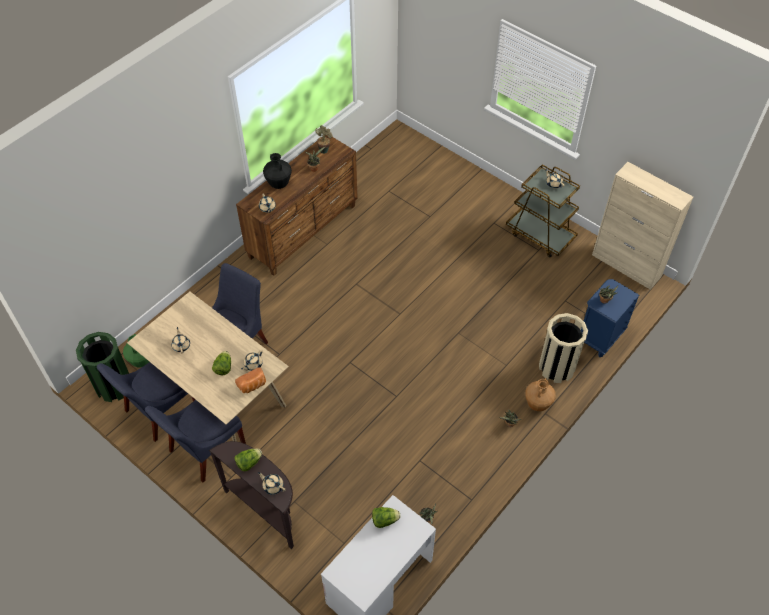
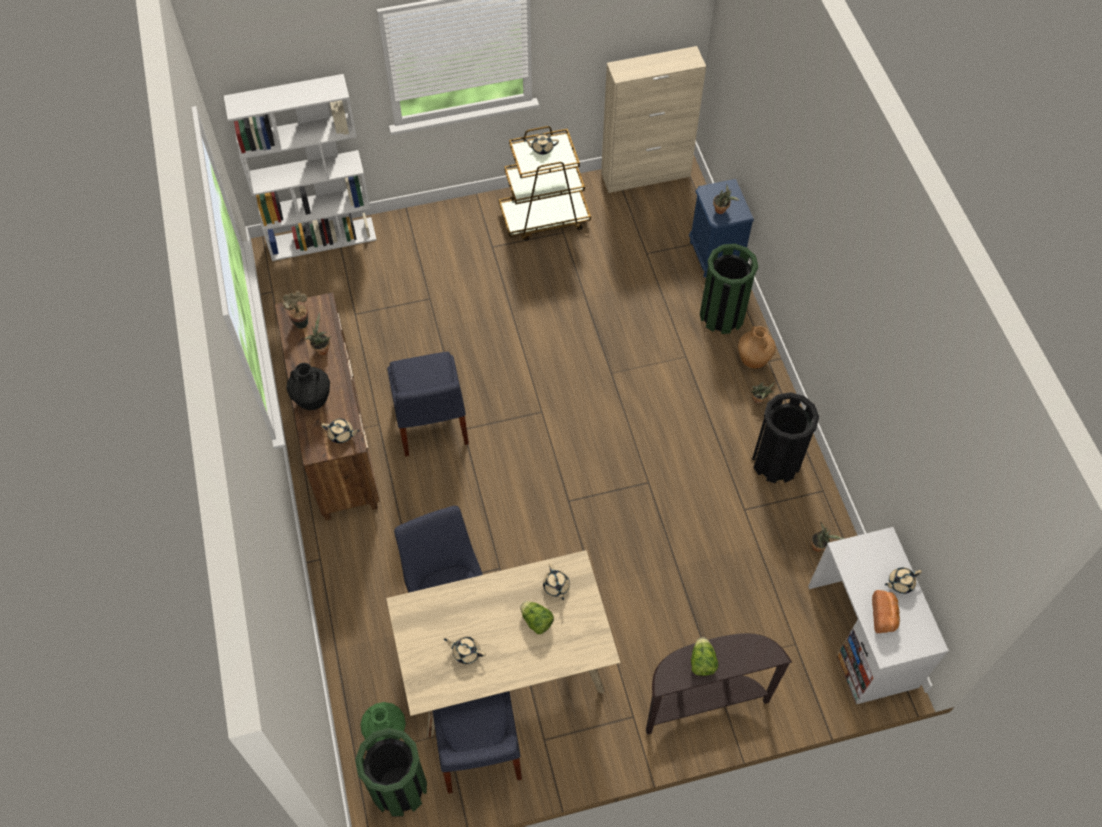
camera: 55 degrees left, 5 degrees up
blue chair [145,400,246,482] -> blue chair moved to [387,352,469,456]
bread [235,368,266,393] -> bread moved to [872,590,900,633]
beige teapot [258,472,286,495] -> beige teapot moved to [885,567,922,594]
lettuce [372,507,400,528] -> none
beige trash can [539,313,588,383] -> green trash can [700,244,758,334]
none -> white bookcase [224,74,377,261]
none -> black trash can [752,392,819,483]

